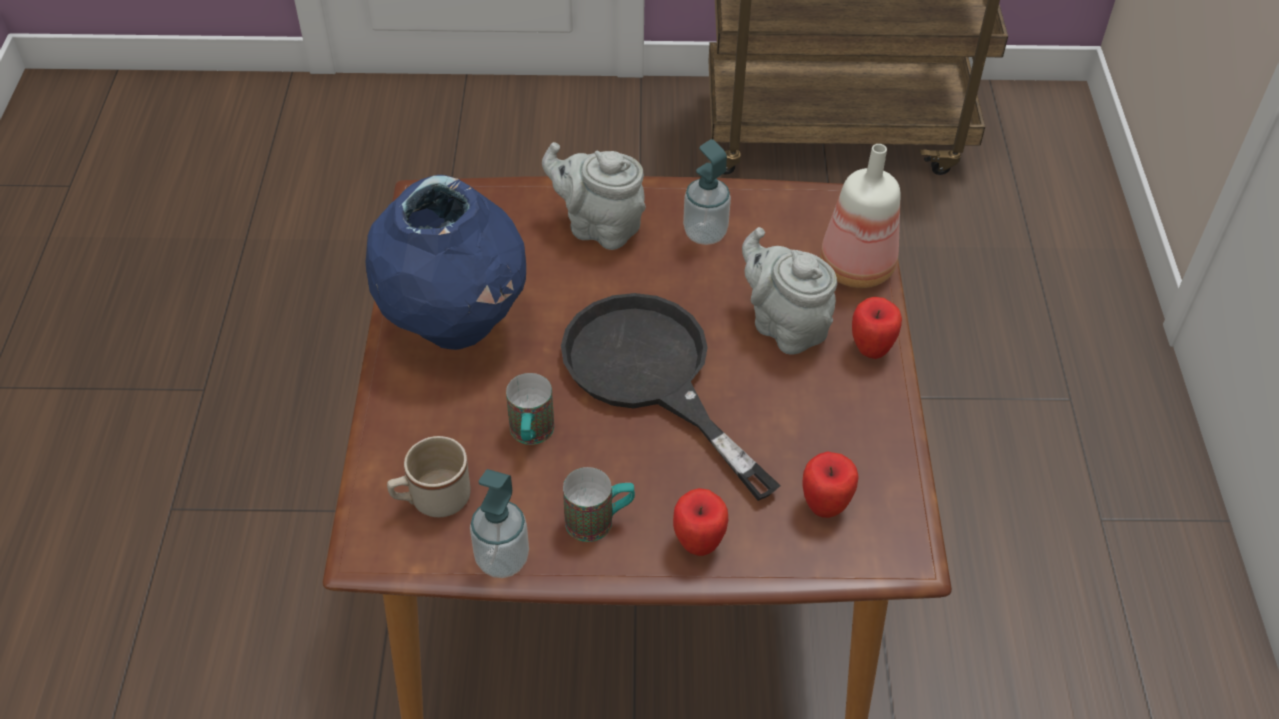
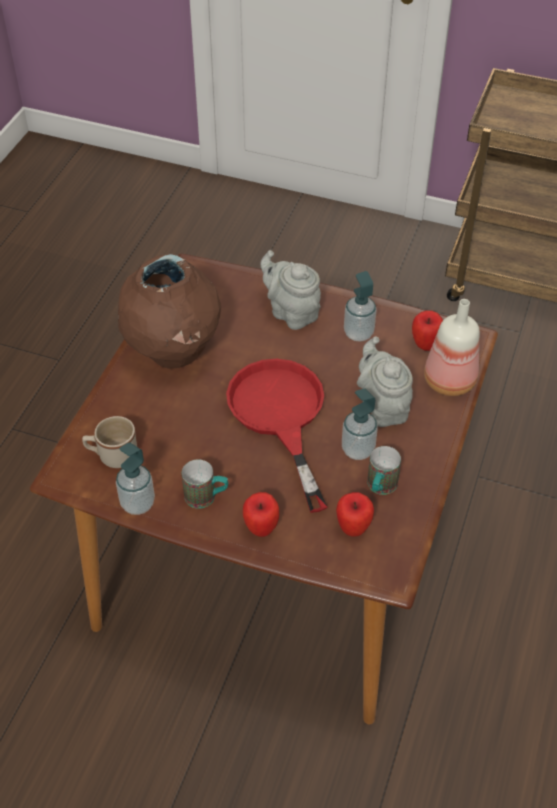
camera: 20 degrees right, 0 degrees up
blue vase [365,175,526,350] -> brown vase [118,254,221,369]
mug [506,373,554,445] -> mug moved to [367,446,401,495]
black frying pan [561,293,781,501] -> red frying pan [226,359,327,513]
apple [852,297,902,359] -> apple moved to [412,310,443,351]
none -> soap dispenser [342,389,378,460]

